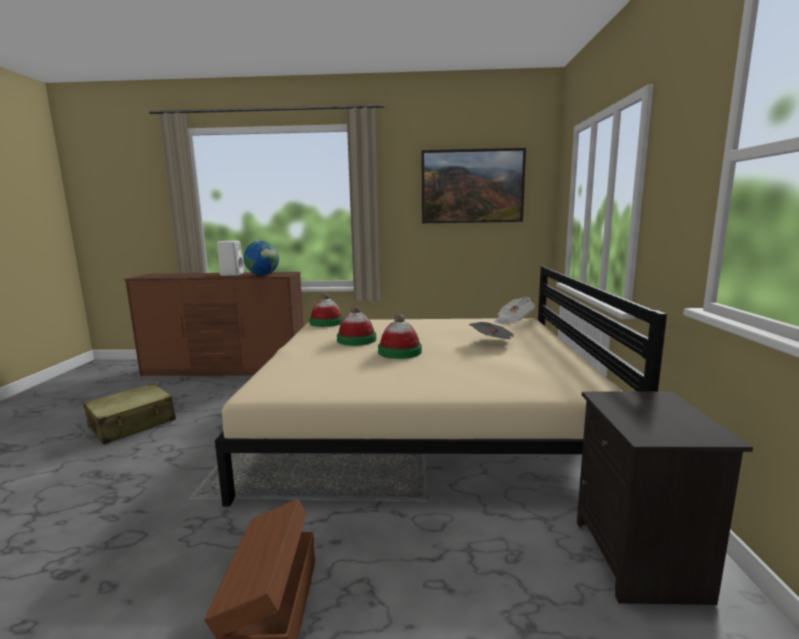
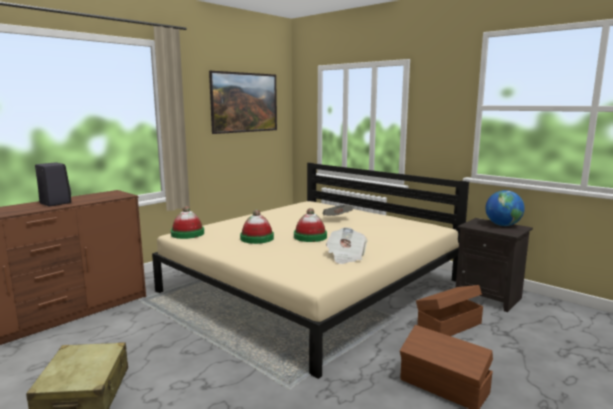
camera: 50 degrees left, 0 degrees up
white speaker [217,241,244,276] -> black speaker [35,162,71,206]
globe [243,241,279,275] -> globe moved to [485,190,525,226]
newspaper [494,297,535,324] -> newspaper moved to [326,227,368,264]
none -> brown storage box [416,285,483,336]

